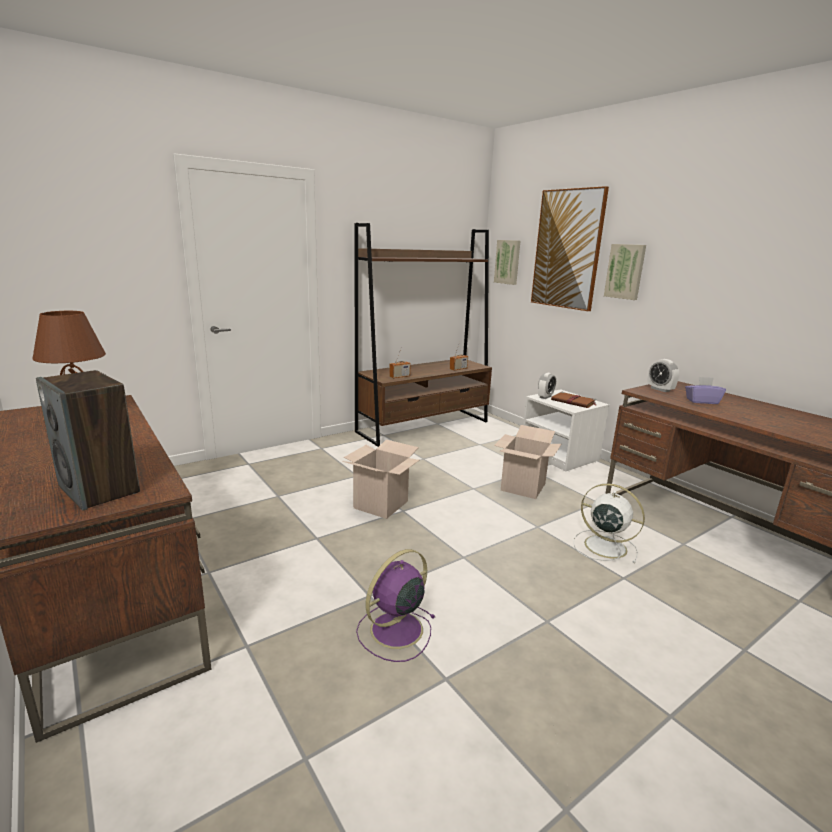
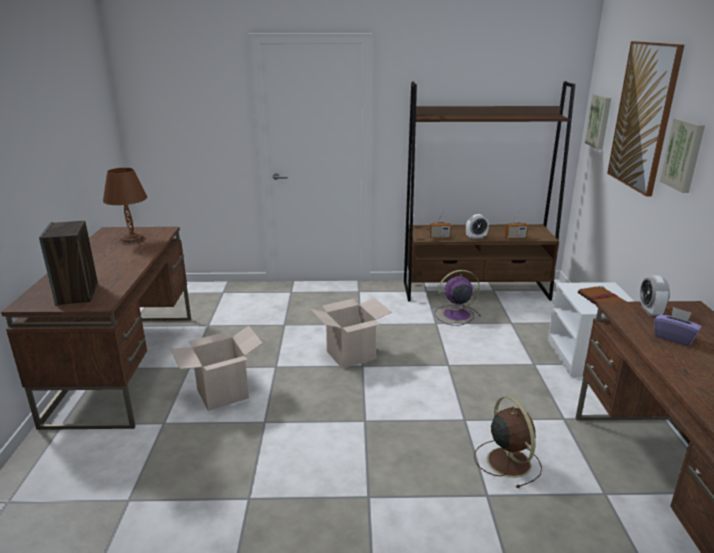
camera: 35 degrees right, 5 degrees up
purple fan [356,549,436,662] -> purple fan moved to [435,270,481,326]
cardboard box [494,425,561,499] -> cardboard box moved to [171,326,262,411]
alarm clock [538,373,556,399] -> alarm clock moved to [466,214,489,239]
white fan [573,483,645,563] -> brown fan [474,396,542,488]

